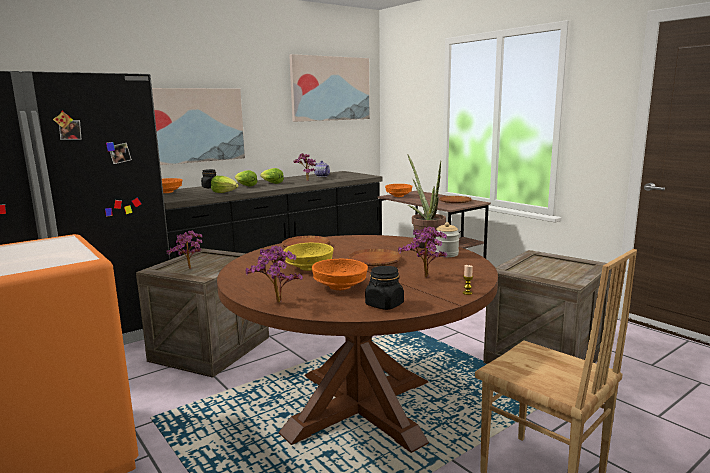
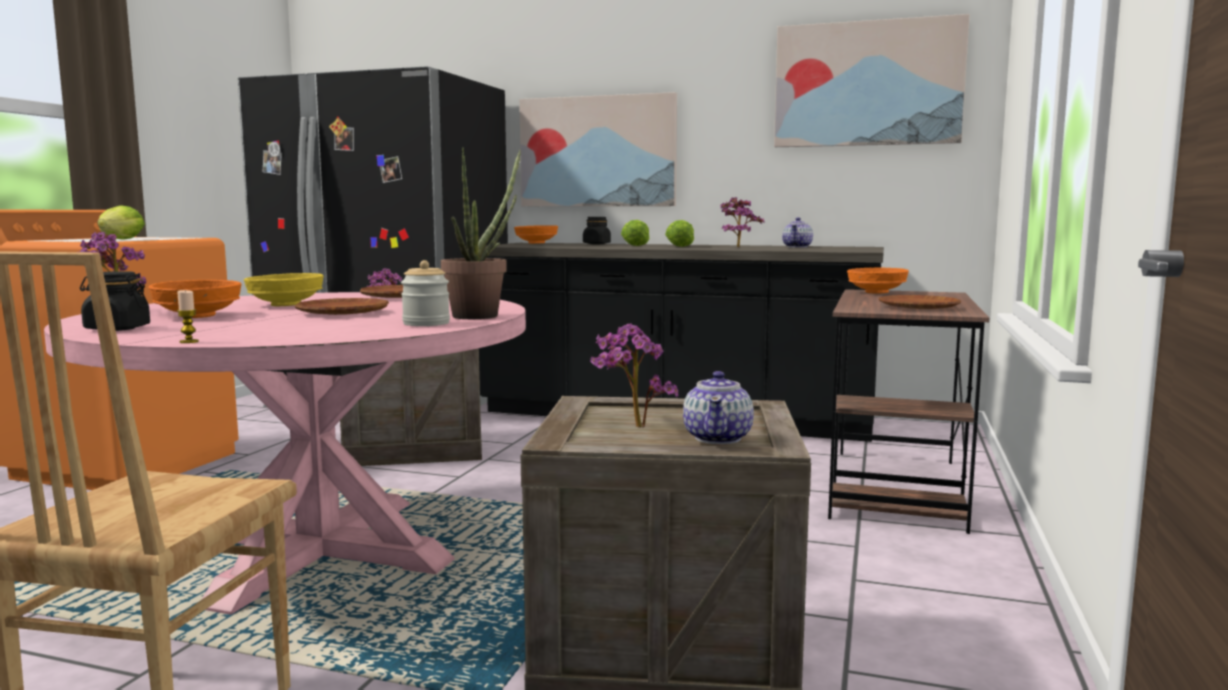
camera: 55 degrees right, 5 degrees down
lettuce [211,176,239,193] -> lettuce moved to [98,205,145,240]
brown dining table [217,235,498,453] -> pink dining table [44,292,526,615]
potted plant [398,226,447,278] -> potted plant moved to [590,323,678,428]
none -> teapot [683,371,754,444]

